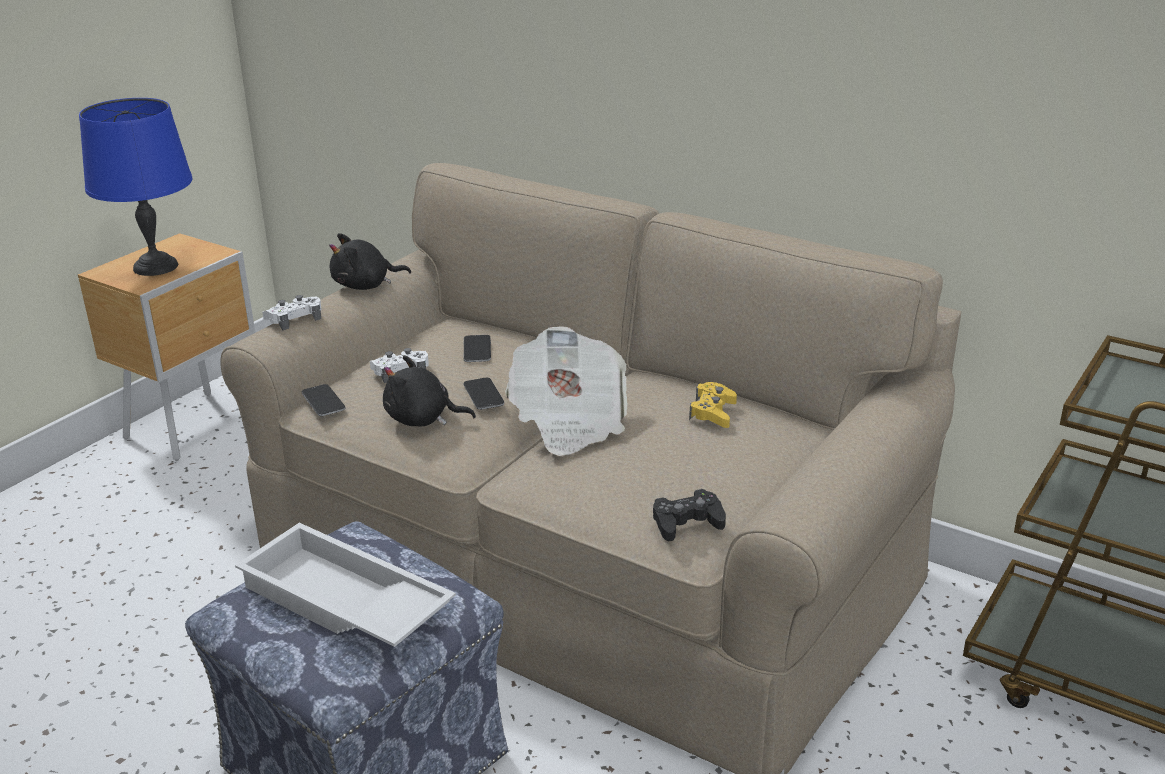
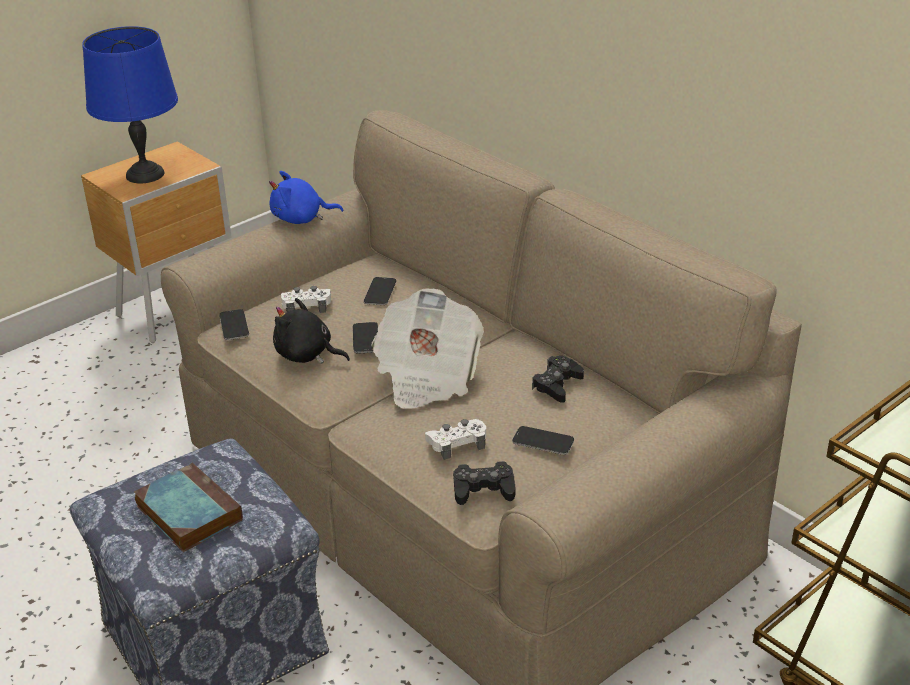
camera: 15 degrees right, 5 degrees up
white tray [235,523,456,647] -> book [134,463,243,552]
white game controller [262,295,322,330] -> white game controller moved to [425,419,486,460]
black plush toy [329,233,411,290] -> blue plush toy [269,171,343,224]
yellow game controller [689,382,737,428] -> black game controller [532,356,584,403]
none -> phone [512,426,574,455]

